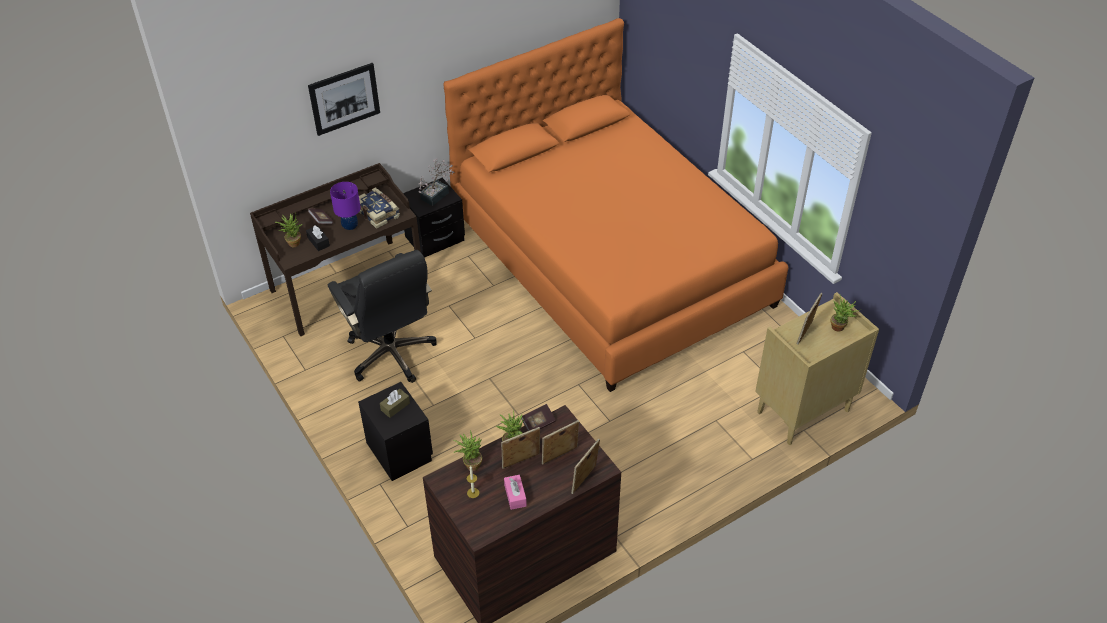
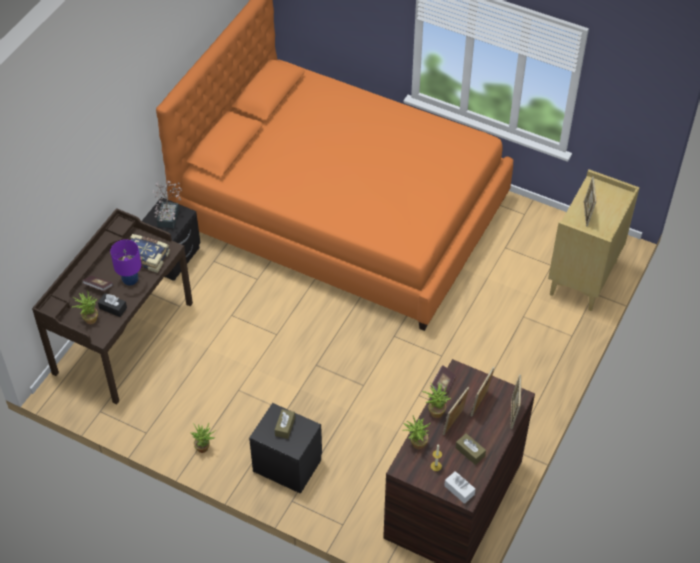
camera: 30 degrees left, 5 degrees up
picture [308,63,380,136] -> none
black office chair [328,250,437,383] -> none
pink tissue box [504,475,527,510] -> brown tissue box [455,433,486,465]
potted plant [830,294,859,332] -> potted plant moved to [190,423,216,453]
none -> white tissue box [444,471,475,504]

